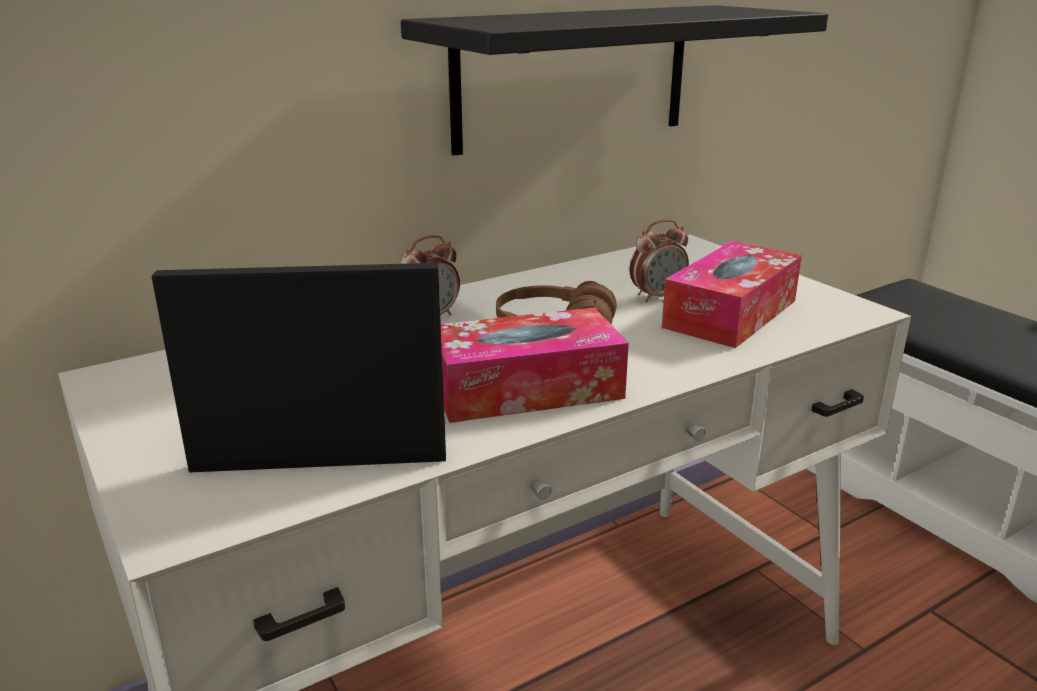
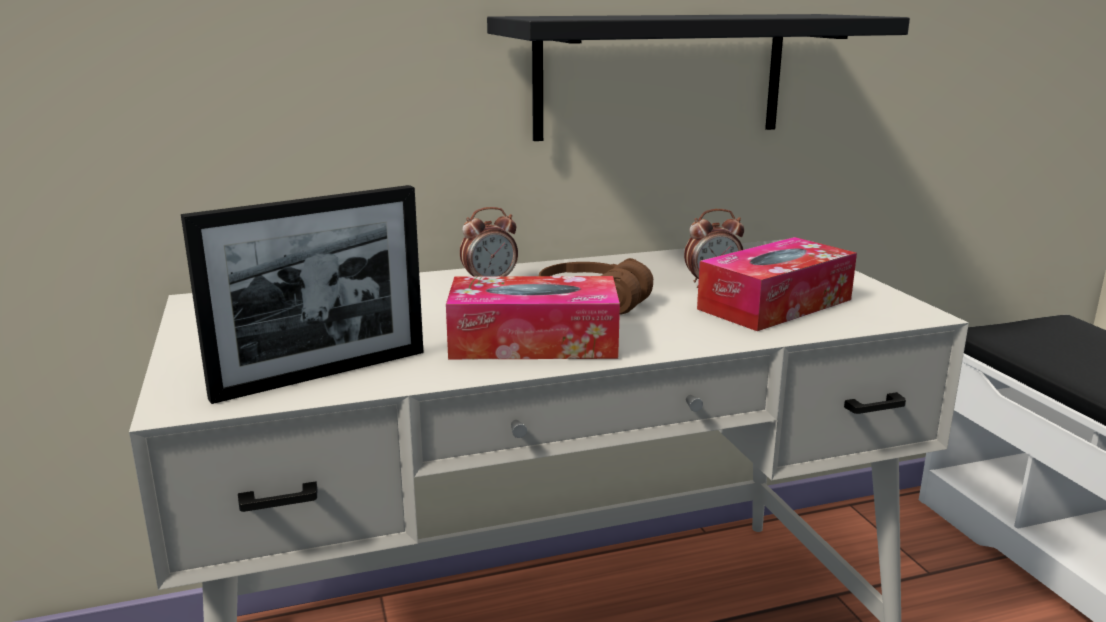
camera: 15 degrees right, 5 degrees down
picture frame [151,263,446,472] -> picture frame turned 135 degrees clockwise [181,185,424,404]

